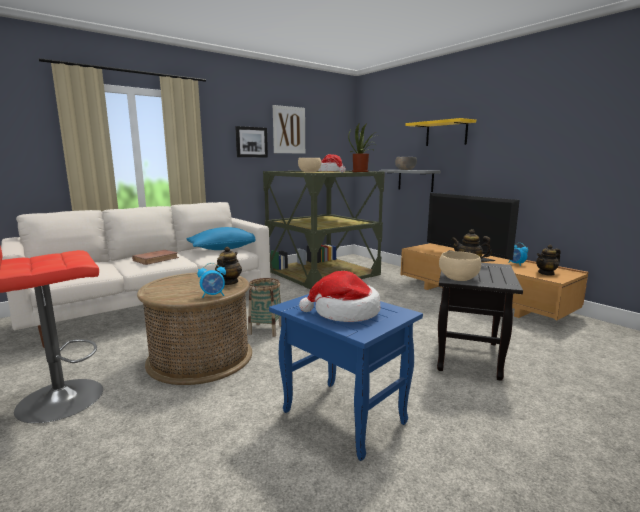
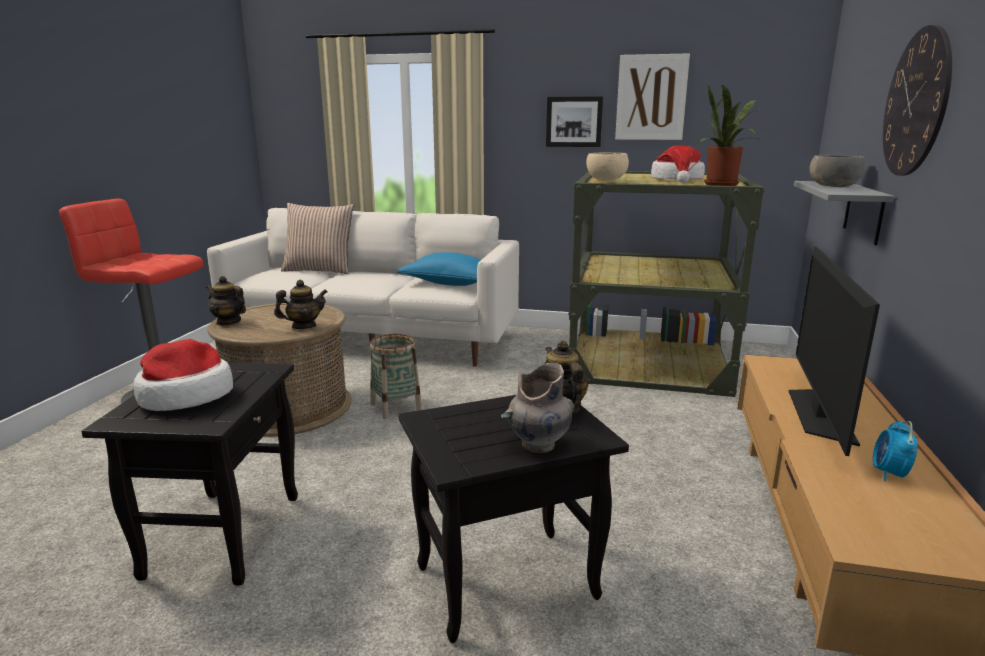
camera: 50 degrees right, 5 degrees up
brown book [132,250,179,265] -> none
alarm clock [197,263,226,298] -> none
blue side table [269,294,423,461] -> black side table [81,363,298,586]
yellow shelf [405,118,476,146] -> wall clock [883,25,952,176]
beige bowl [439,251,481,281] -> none
teapot [536,245,561,275] -> teapot moved to [206,276,246,326]
none -> pillow [281,203,354,274]
none -> grey vase [501,363,574,453]

